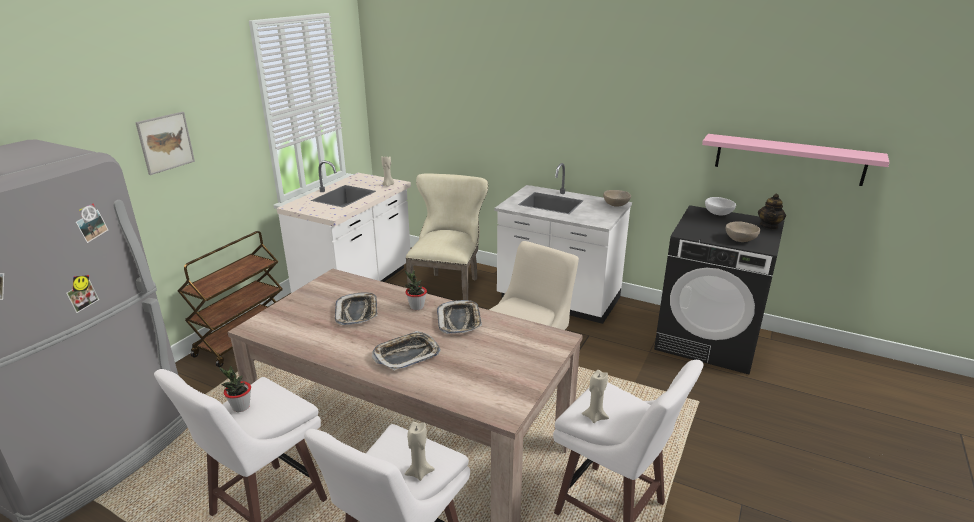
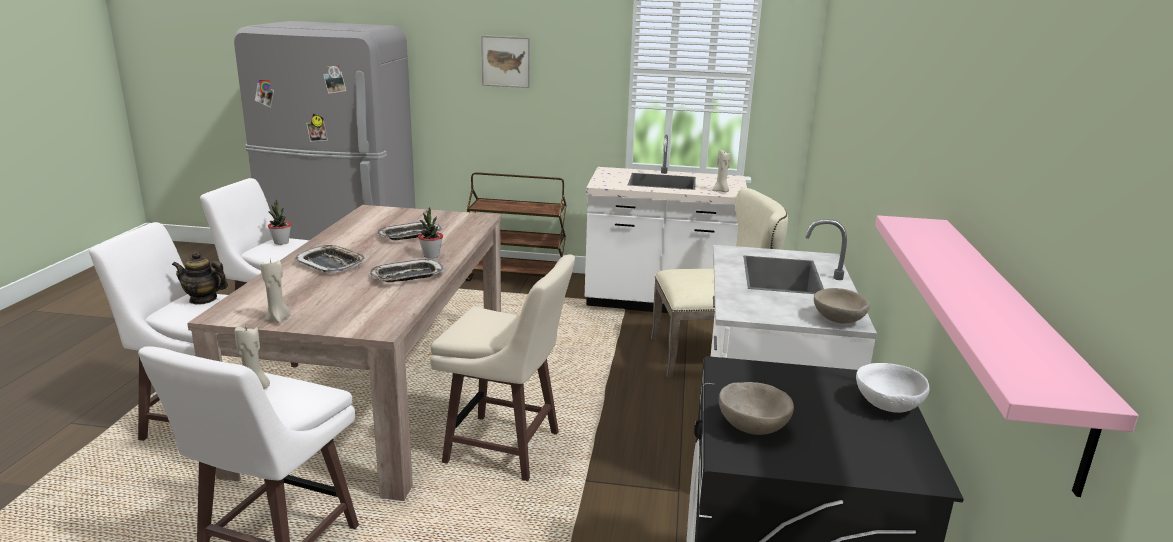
camera: 70 degrees right, 5 degrees down
beige candle [404,422,435,481] -> beige candle moved to [260,260,290,323]
teapot [758,194,786,230] -> teapot moved to [172,251,228,305]

